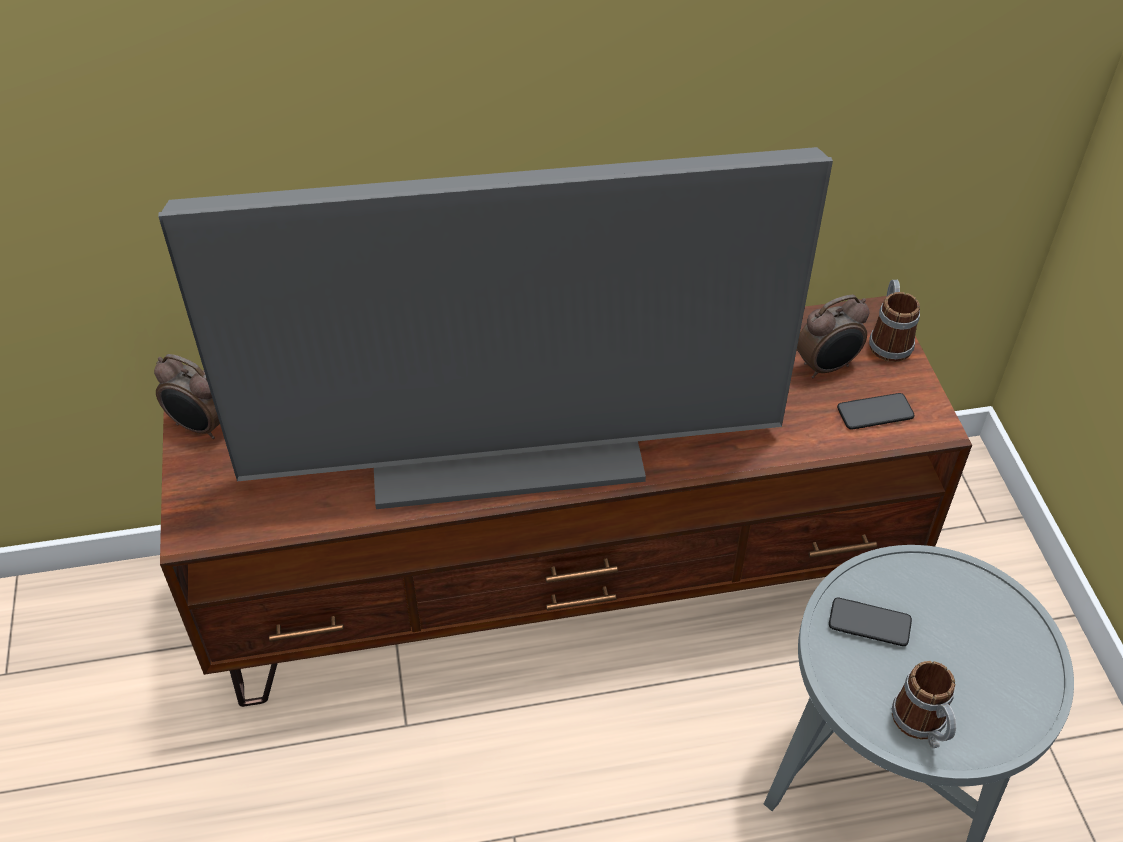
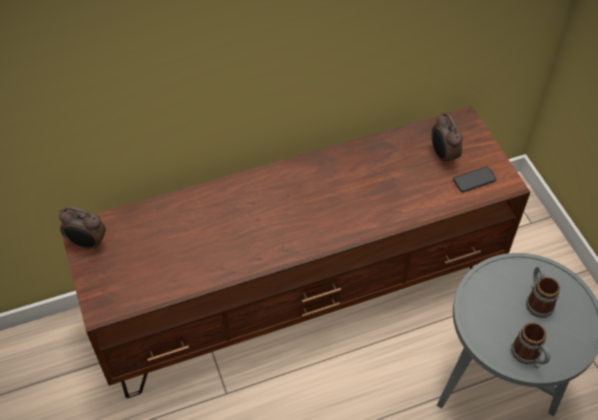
camera: 10 degrees left, 5 degrees up
television [158,147,833,509] -> none
alarm clock [797,294,870,379] -> alarm clock turned 105 degrees clockwise [431,112,463,166]
phone [829,598,912,646] -> none
mug [869,280,920,362] -> mug moved to [526,266,560,318]

